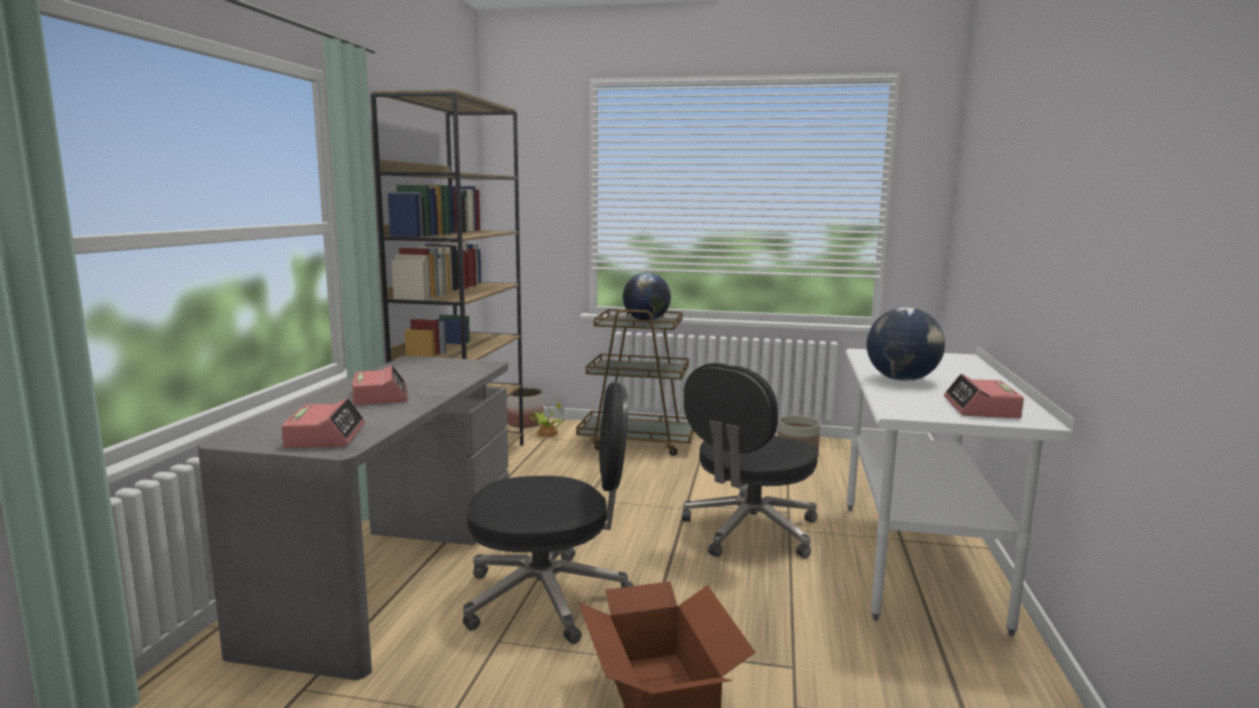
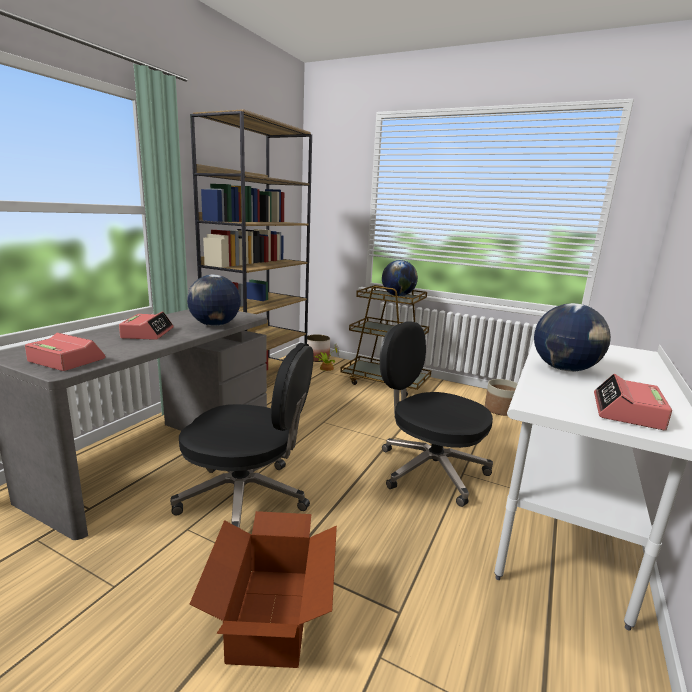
camera: 15 degrees right, 5 degrees up
alarm clock [281,398,365,448] -> alarm clock turned 75 degrees counterclockwise [25,333,106,371]
black office chair [682,363,818,559] -> black office chair turned 75 degrees clockwise [380,321,493,507]
none -> globe [187,275,241,326]

